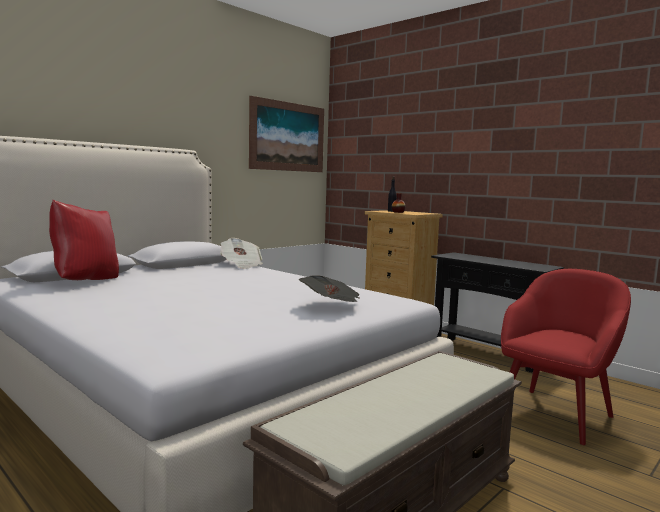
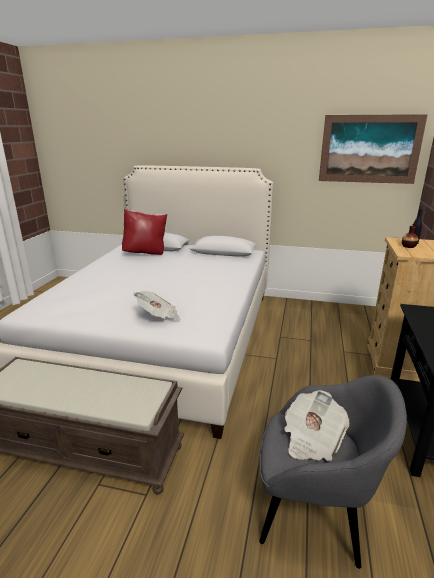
camera: 60 degrees right, 15 degrees up
newspaper [220,238,263,269] -> newspaper moved to [284,390,349,461]
red armchair [501,269,631,445] -> grey armchair [259,375,407,569]

